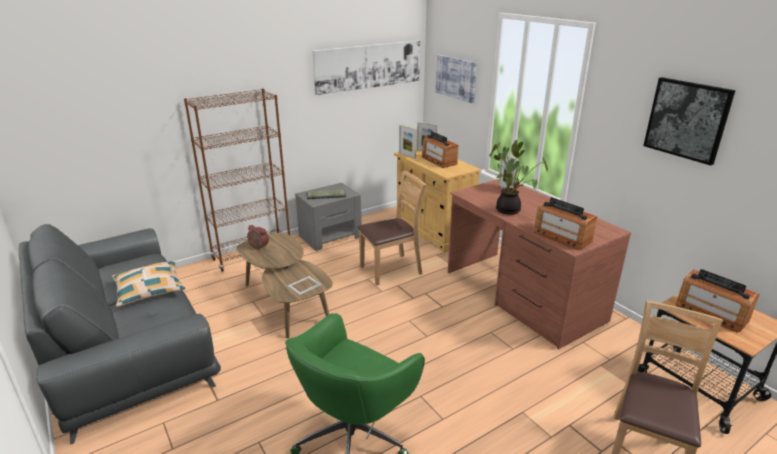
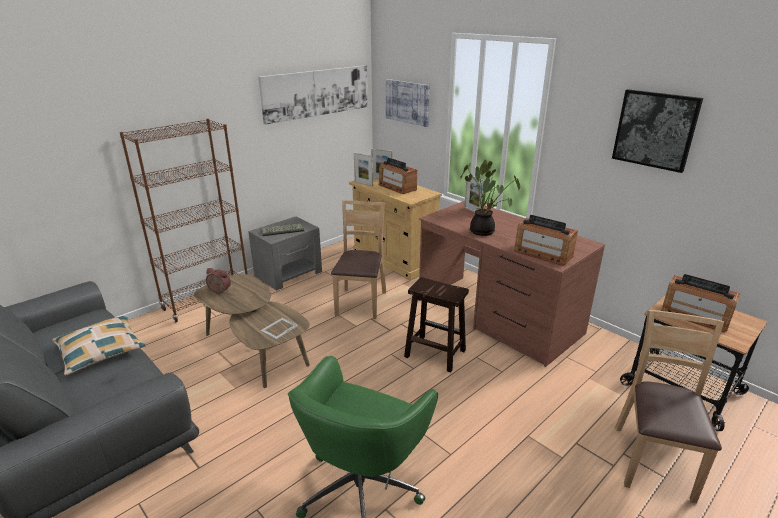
camera: 10 degrees left, 0 degrees up
brown chair [357,171,426,285] -> brown chair turned 45 degrees counterclockwise [331,200,386,319]
none -> brown stool [404,277,469,373]

